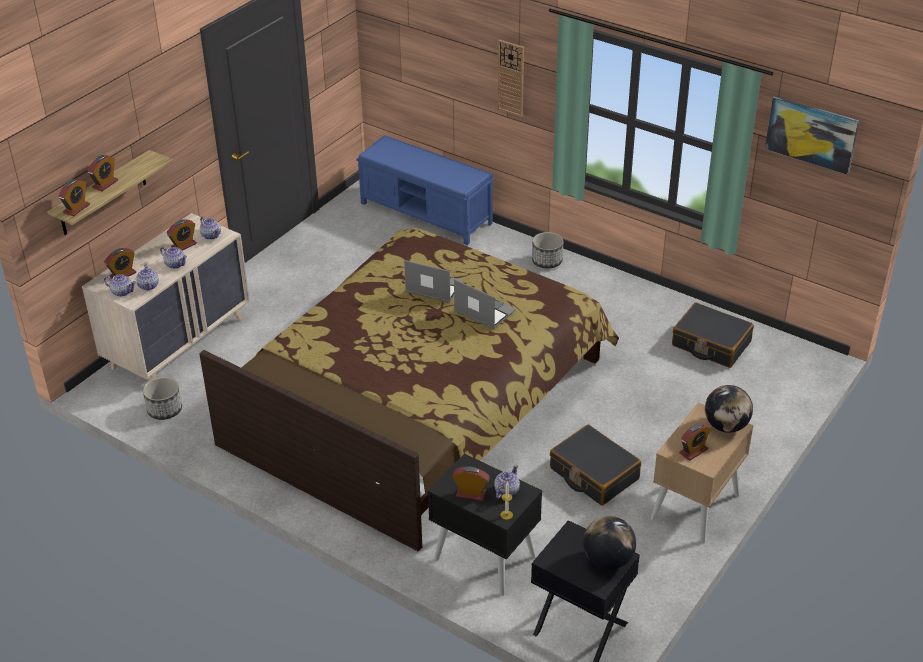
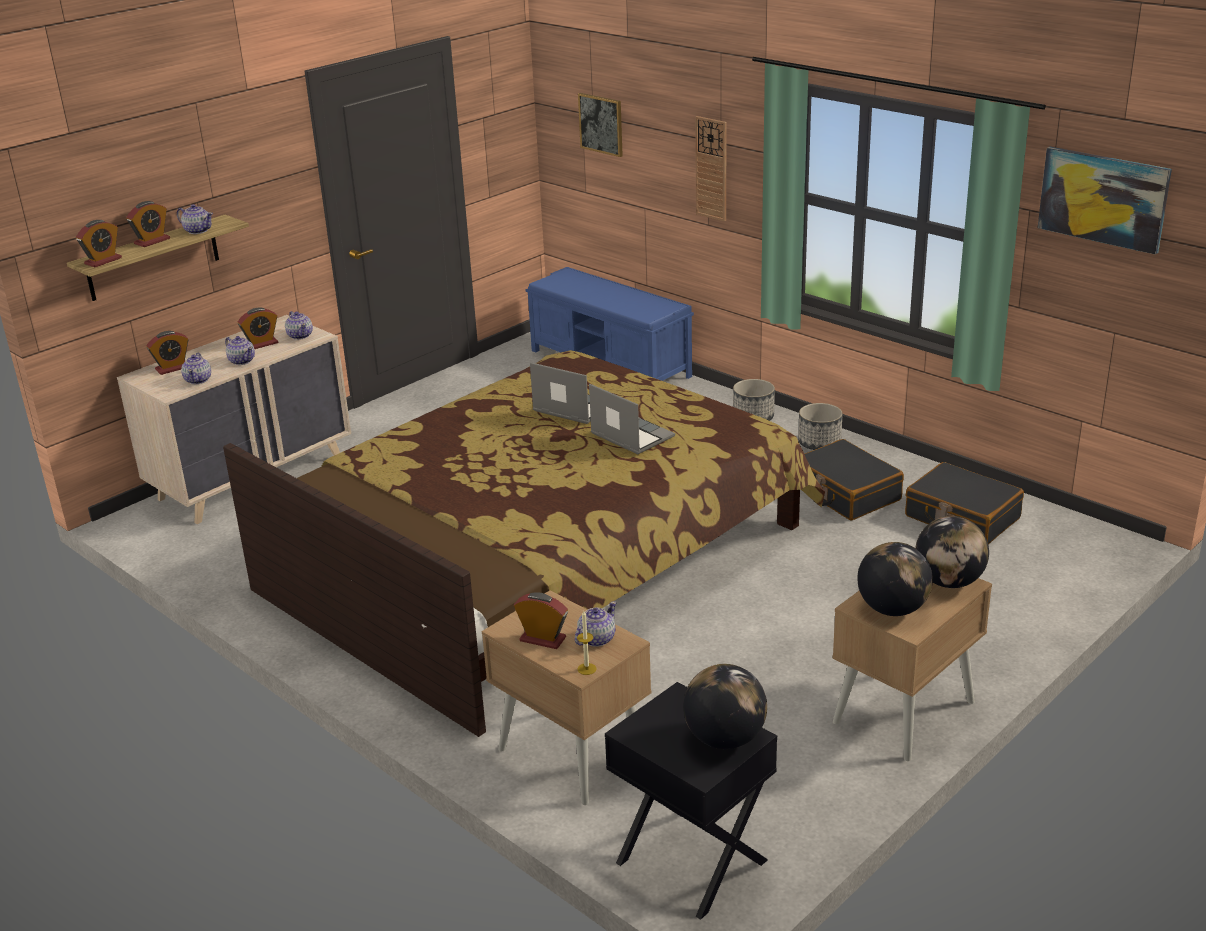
camera: 10 degrees right, 10 degrees down
teapot [104,274,136,297] -> teapot moved to [177,204,213,234]
planter [143,377,182,420] -> planter moved to [798,403,843,450]
black nightstand [428,454,542,596] -> beige nightstand [482,590,651,805]
black suitcase [550,425,641,506] -> black suitcase moved to [805,439,904,520]
alarm clock [679,422,711,461] -> globe [857,542,933,616]
none -> picture [578,93,623,157]

